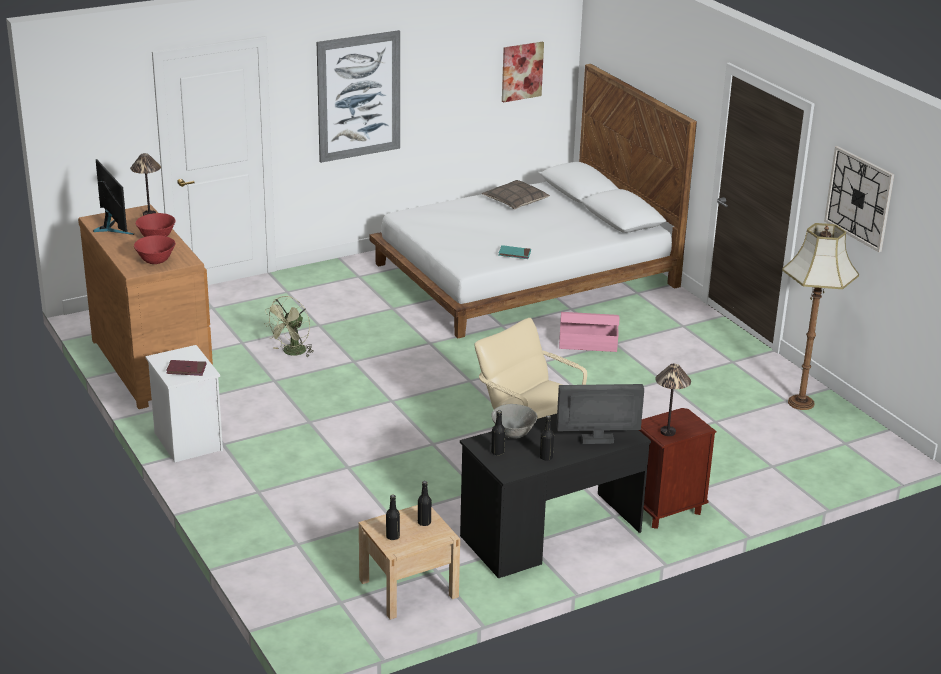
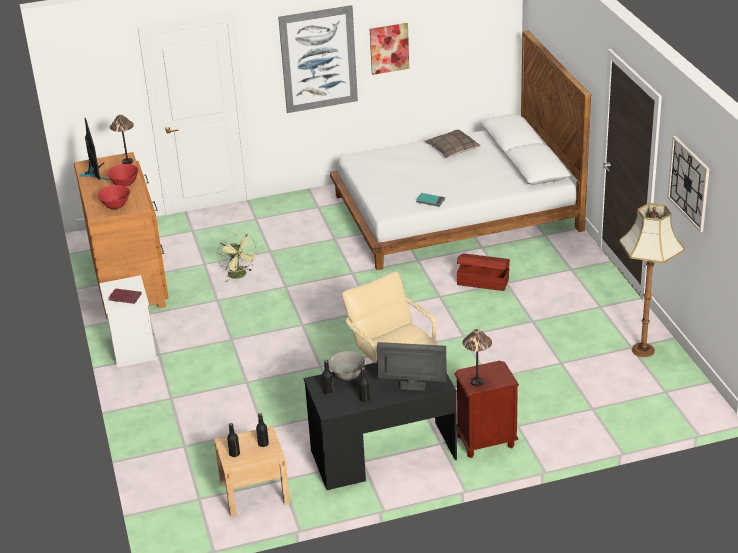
camera: 15 degrees right, 5 degrees up
green fan [264,296,314,357] -> green fan turned 75 degrees counterclockwise [217,232,258,282]
picture [502,42,544,102] -> picture moved to [370,23,409,75]
pink storage box [559,312,619,352] -> brown storage box [457,253,510,291]

